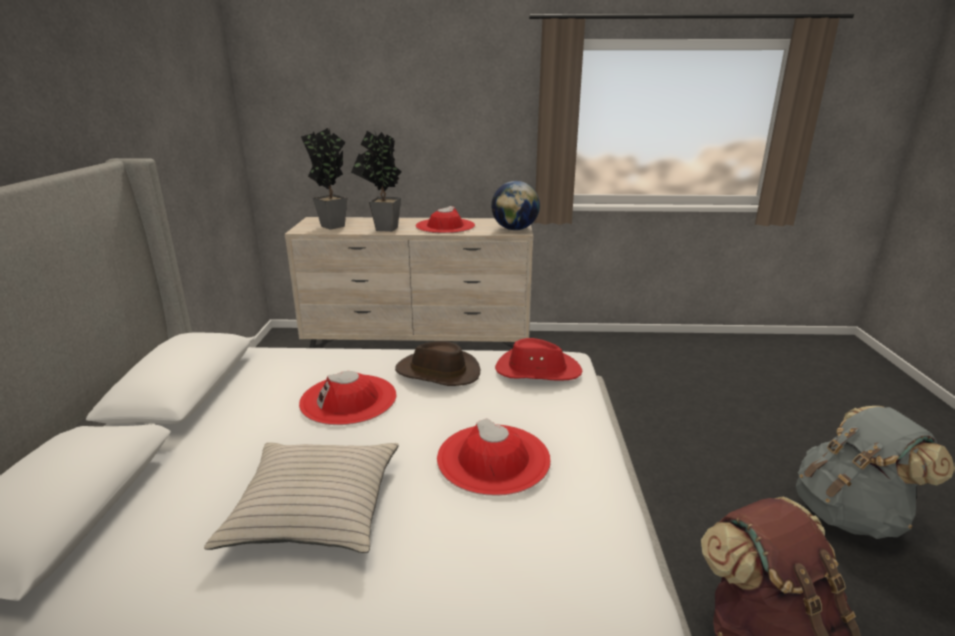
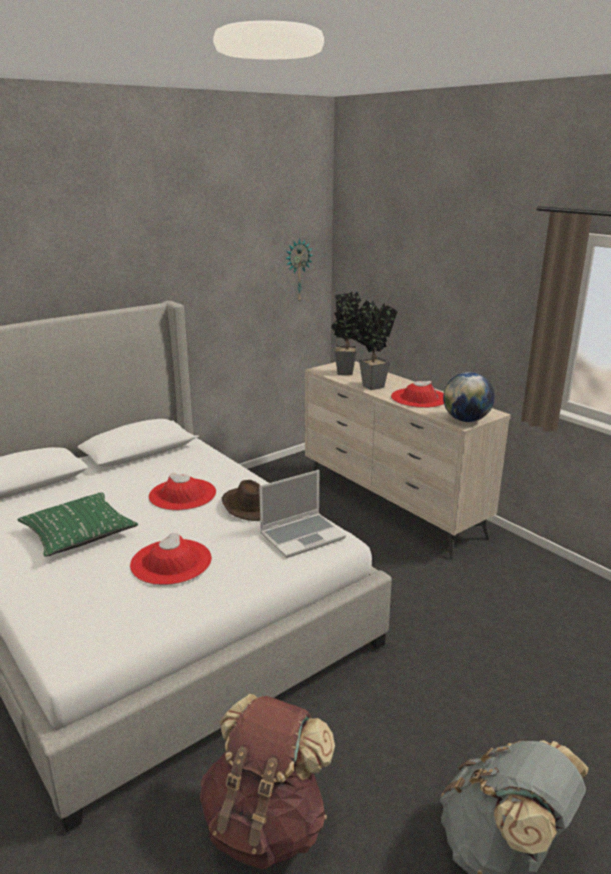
camera: 50 degrees right, 0 degrees up
beige pillow [204,442,399,553] -> green pillow [17,492,138,557]
red hat [495,338,583,381] -> laptop [259,470,346,558]
none -> wall clock [285,238,313,303]

